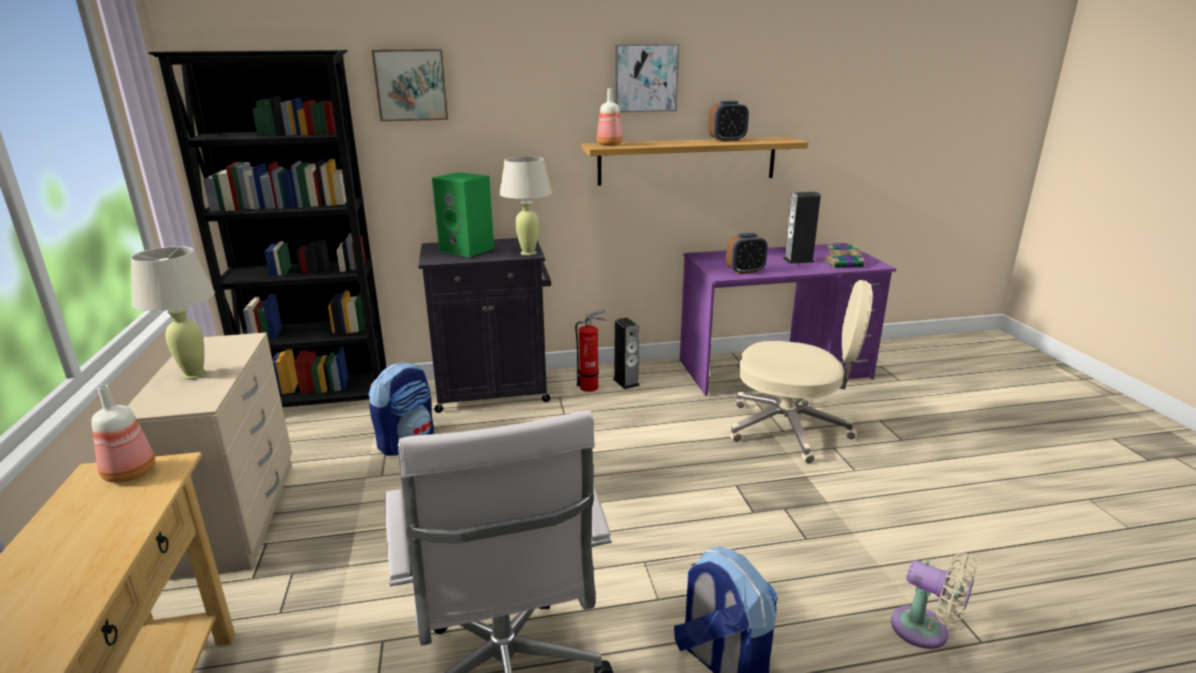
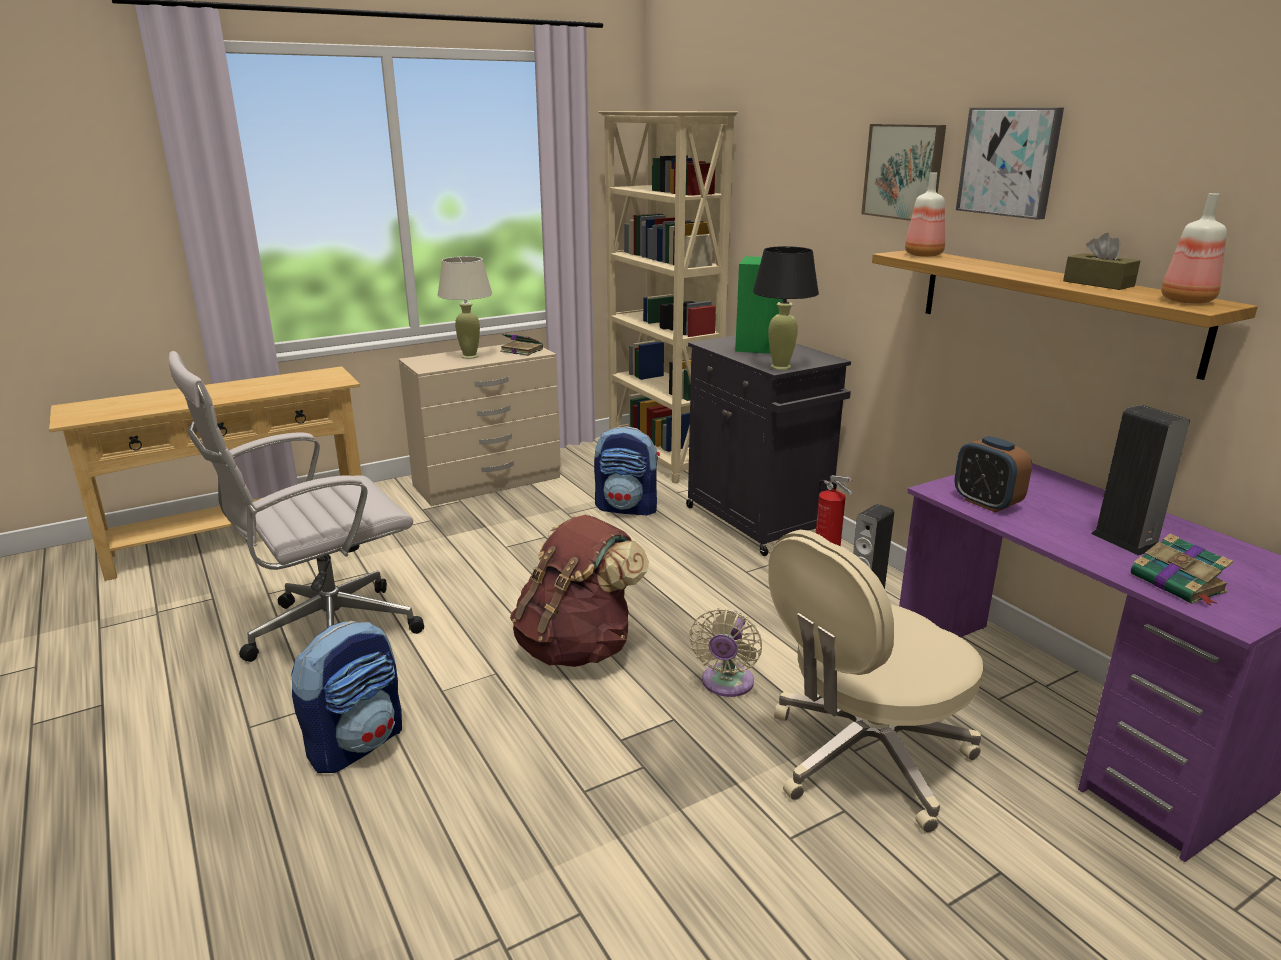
camera: 70 degrees right, 0 degrees up
bottle [91,385,155,483] -> bottle moved to [1161,193,1227,304]
black bookcase [148,50,387,408] -> beige bookcase [598,111,738,484]
picture [372,49,448,121] -> picture moved to [861,124,946,221]
beige table lamp [499,156,552,255] -> black table lamp [753,246,819,370]
alarm clock [708,101,749,142] -> brown tissue box [1063,233,1140,290]
beige office chair [730,280,873,464] -> beige office chair turned 60 degrees clockwise [768,530,984,833]
beige fan [891,553,977,649] -> beige fan moved to [689,608,762,697]
none -> book [500,333,543,356]
none -> brown backpack [510,515,649,667]

